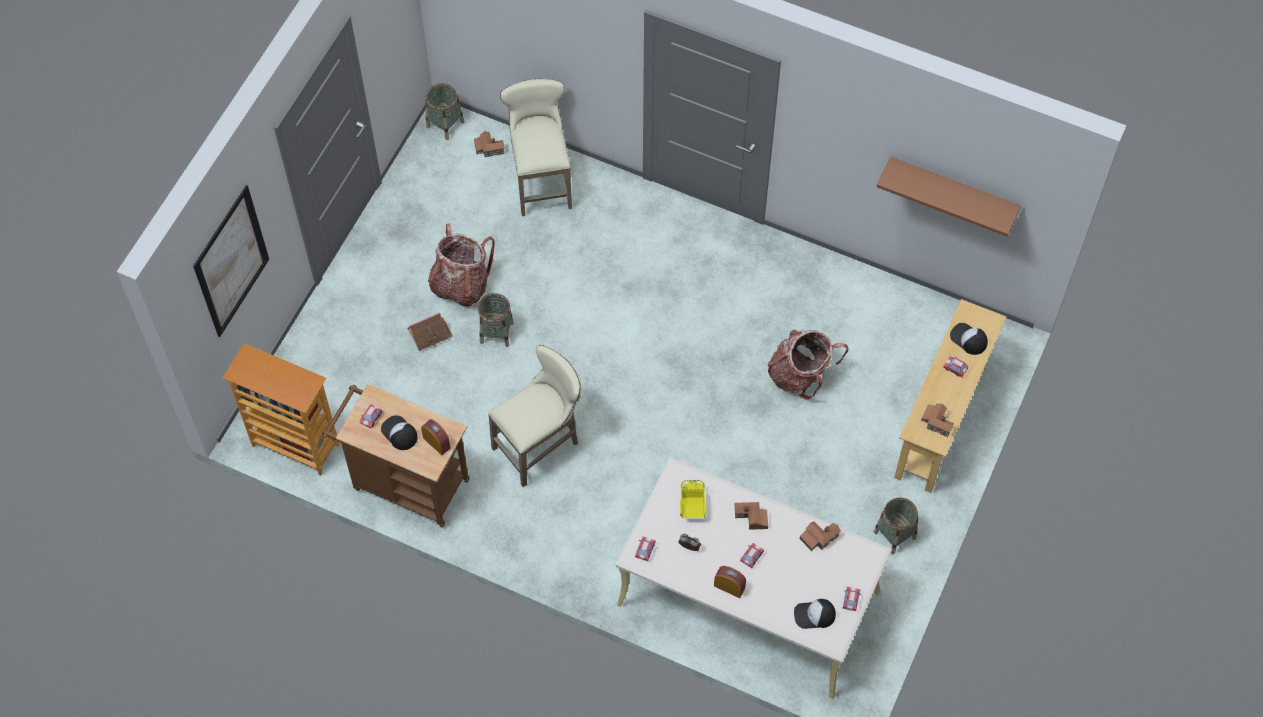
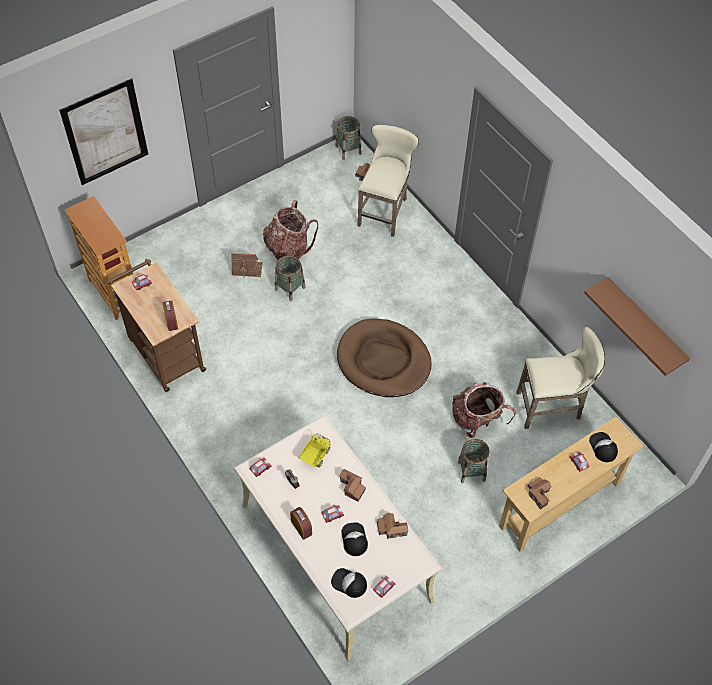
camera: 30 degrees right, 5 degrees down
cap [381,415,418,450] -> cap moved to [341,522,368,556]
beige stool [488,345,581,487] -> beige stool moved to [517,326,605,429]
basket [874,498,918,554] -> basket moved to [458,439,490,483]
none -> brown dog bed [337,318,432,397]

